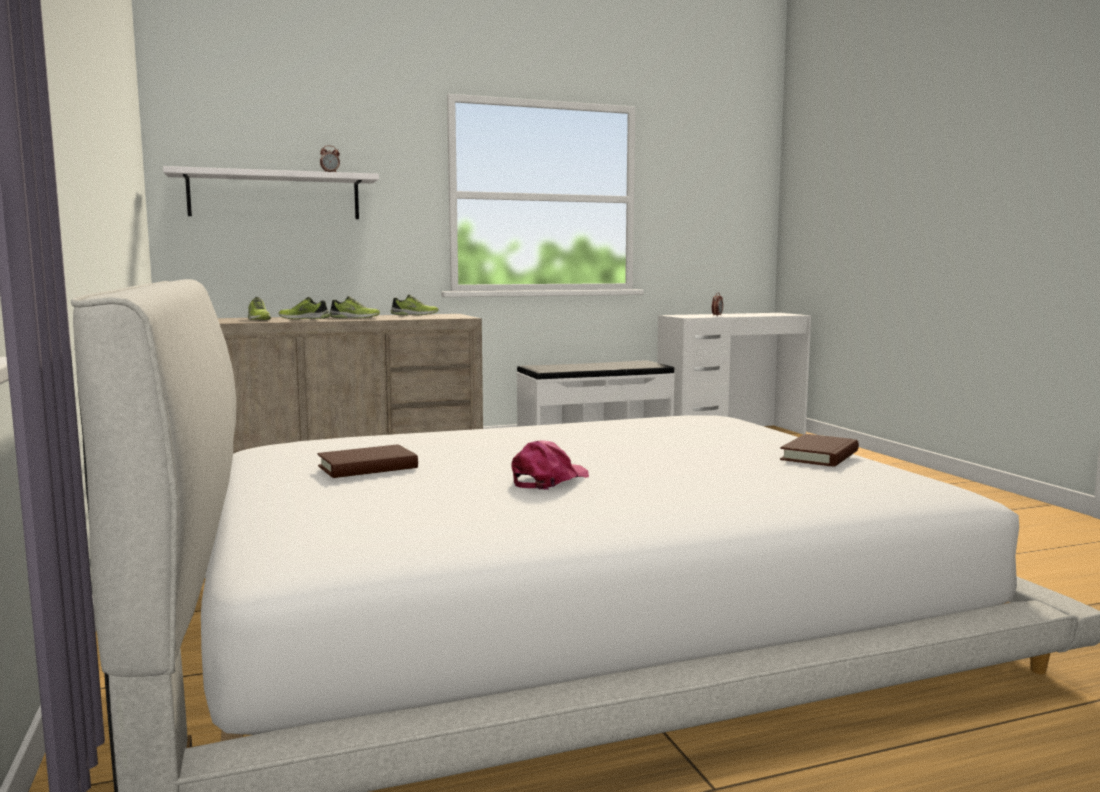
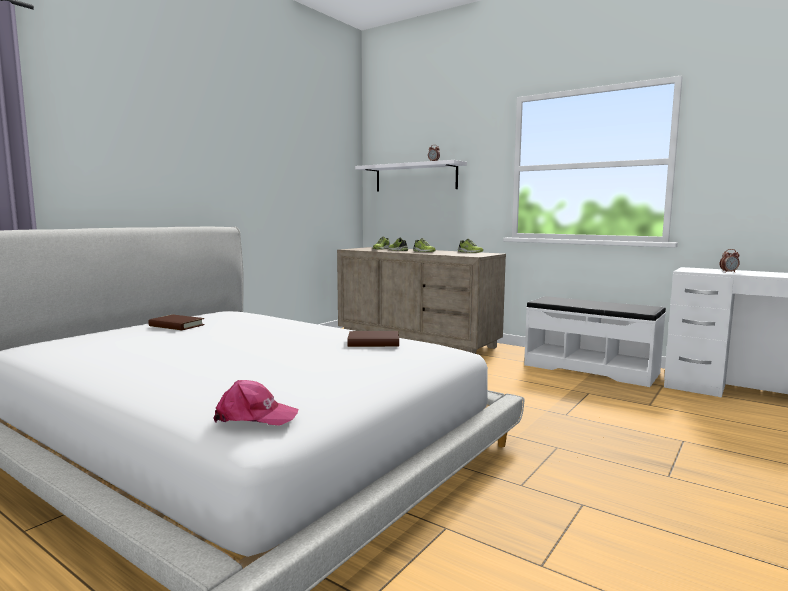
camera: 55 degrees right, 0 degrees up
pink cap [511,440,589,489] -> pink cap moved to [213,380,298,426]
brown book [780,434,859,467] -> brown book moved to [347,331,399,347]

